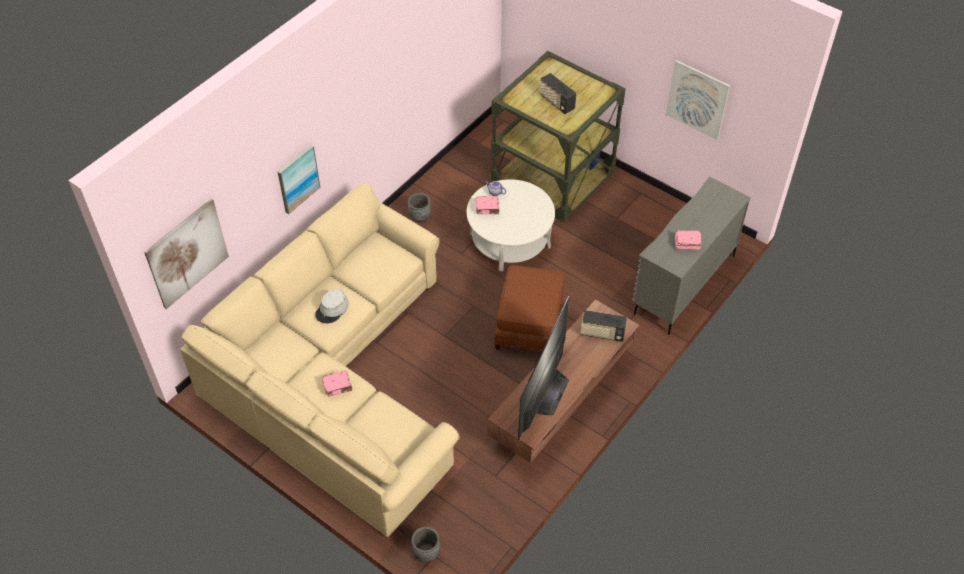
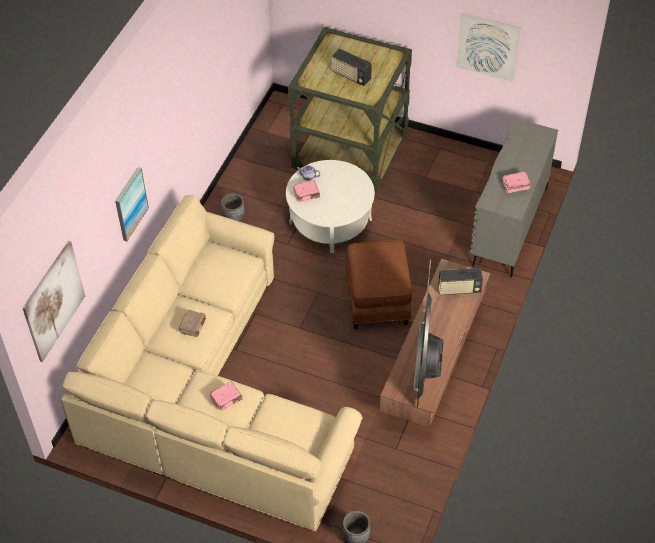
camera: 15 degrees left, 0 degrees up
grey hat [315,289,349,323] -> brown book [179,310,206,337]

